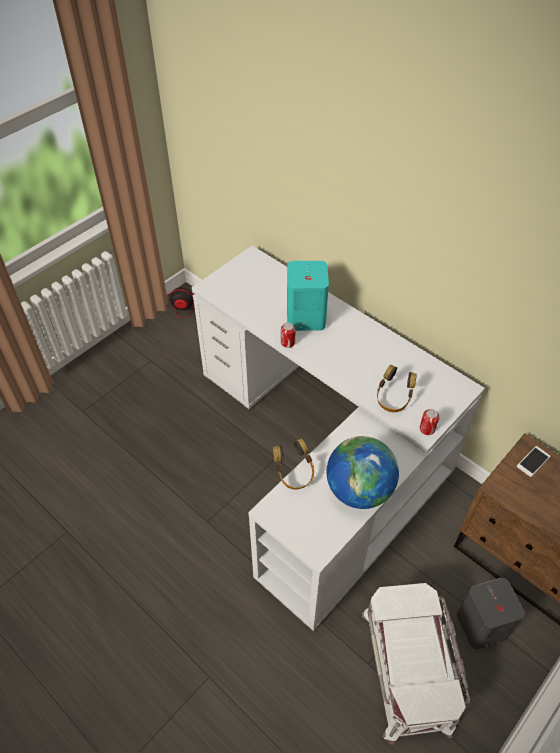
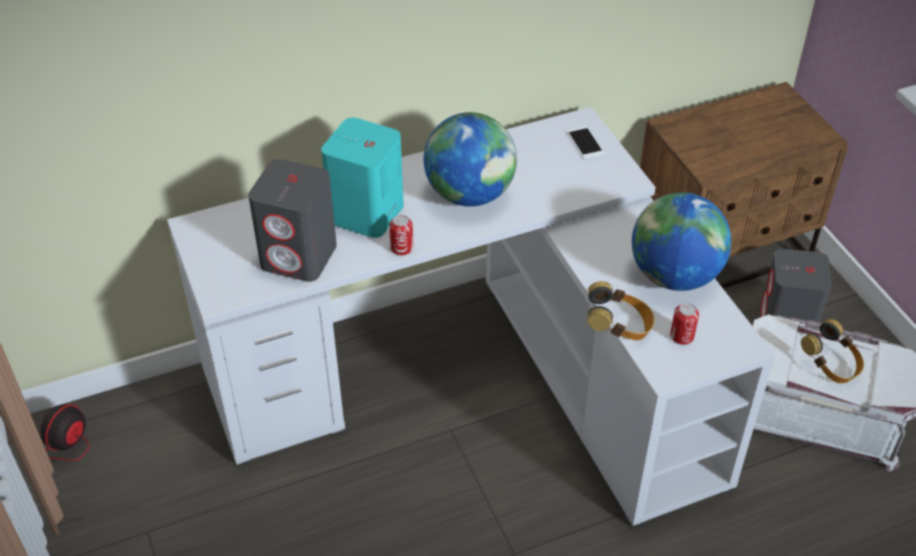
camera: 65 degrees left, 5 degrees down
headphones [377,365,417,412] -> headphones moved to [801,319,864,383]
can [420,409,440,435] -> can moved to [670,303,699,345]
phone [517,446,550,477] -> phone moved to [566,126,605,160]
none -> grey speaker [248,159,337,282]
none -> globe [424,112,517,207]

